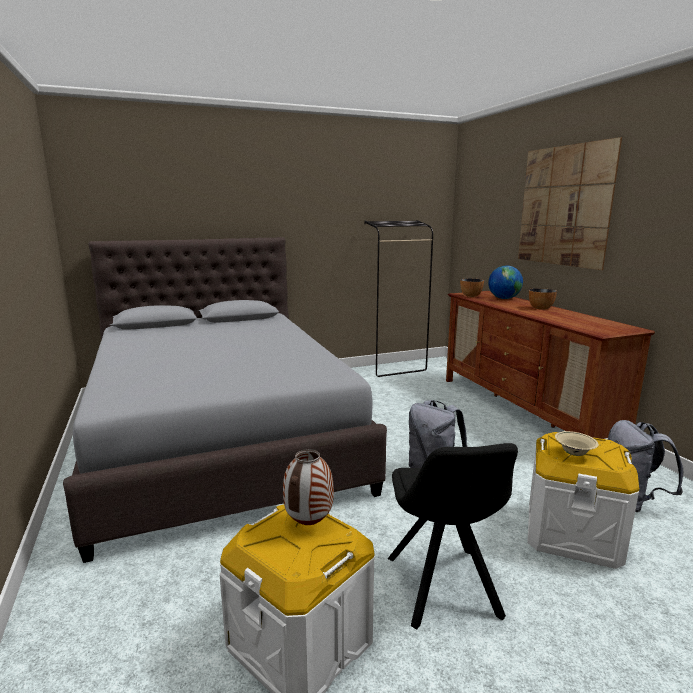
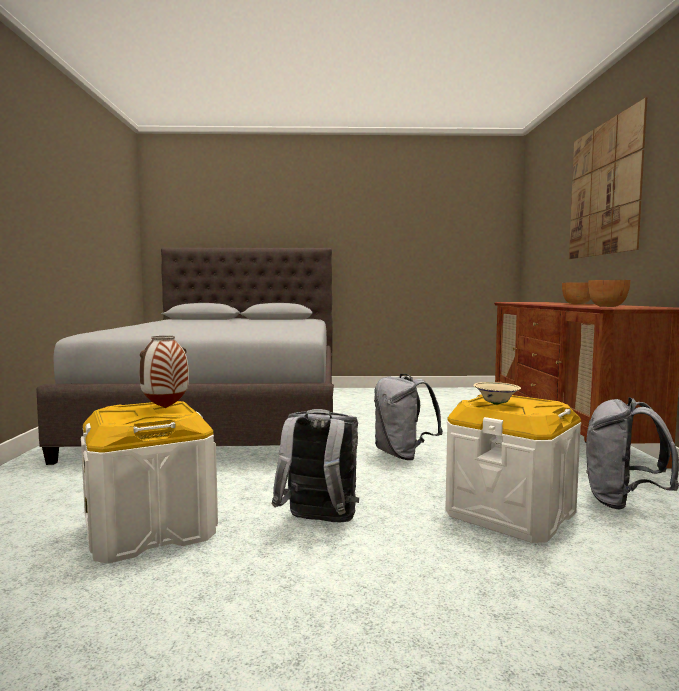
camera: 20 degrees right, 10 degrees down
black clothes rack [364,220,433,377] -> none
black chair [388,443,518,629] -> grey backpack [272,409,359,522]
bowl [460,279,484,297] -> bowl moved to [588,280,631,307]
globe [488,265,523,299] -> none

